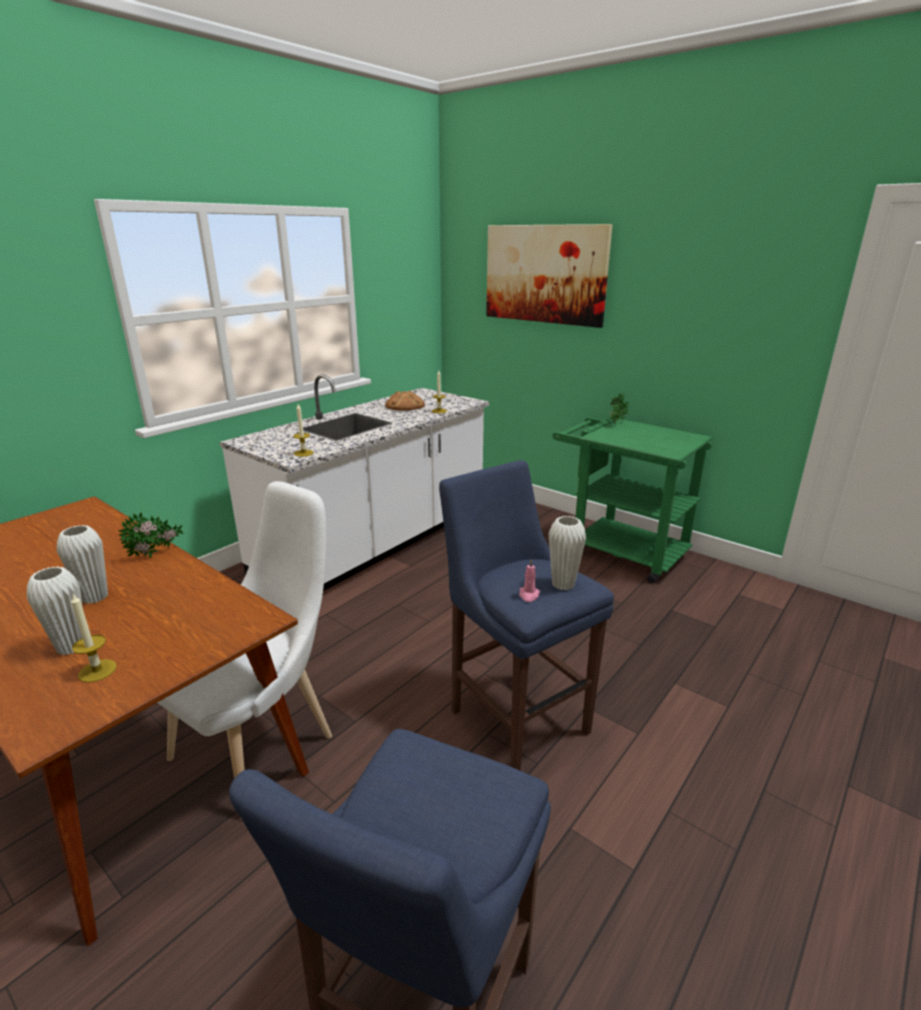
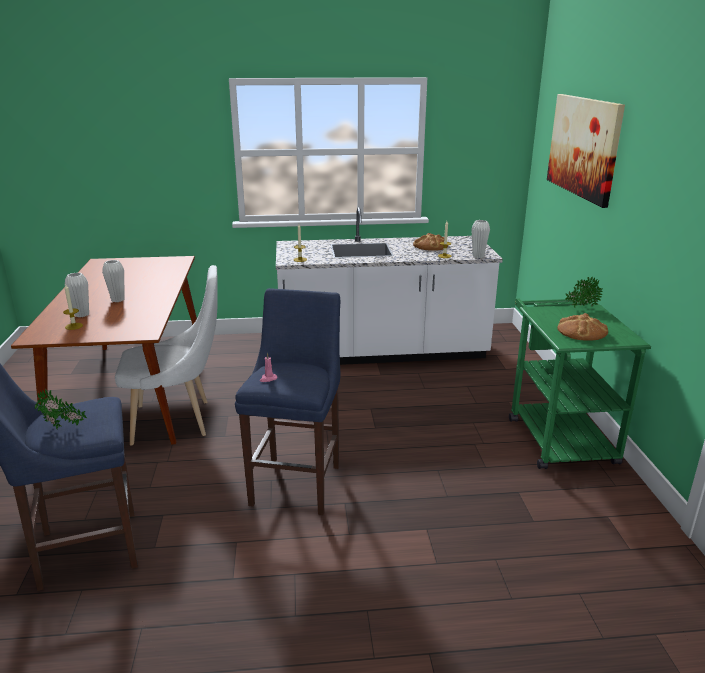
camera: 45 degrees right, 0 degrees up
potted plant [119,512,183,558] -> potted plant moved to [35,389,87,429]
white vase [549,516,586,591] -> white vase moved to [471,220,490,258]
none -> bread [557,313,608,341]

